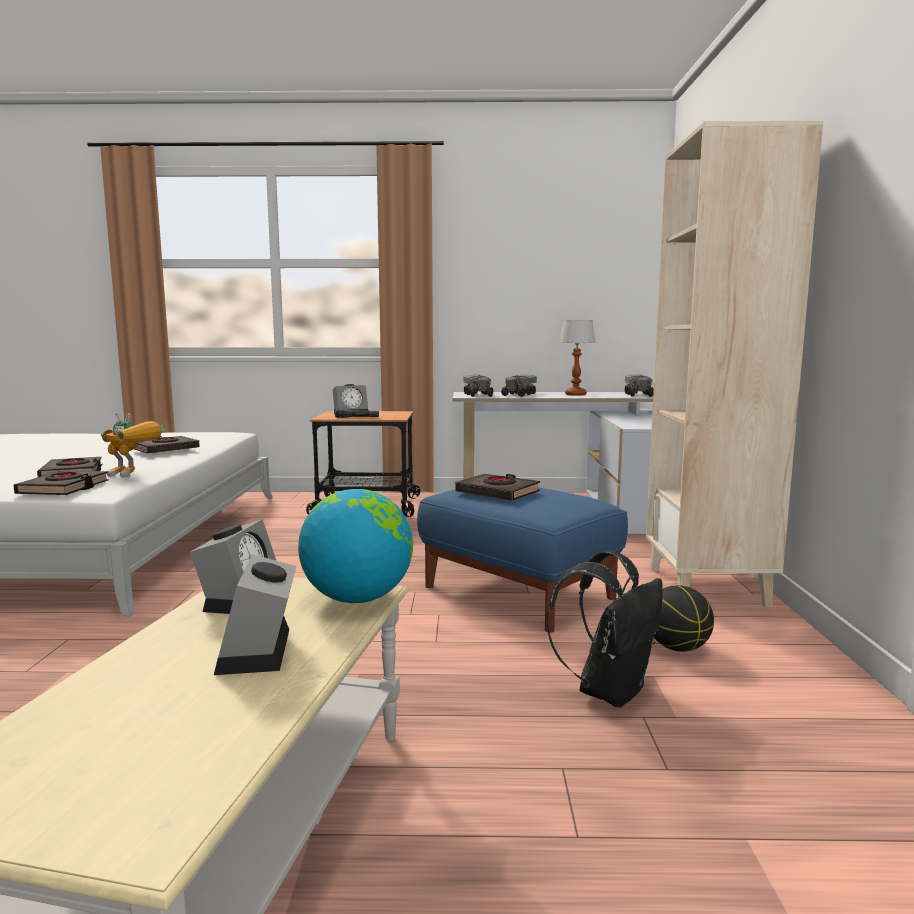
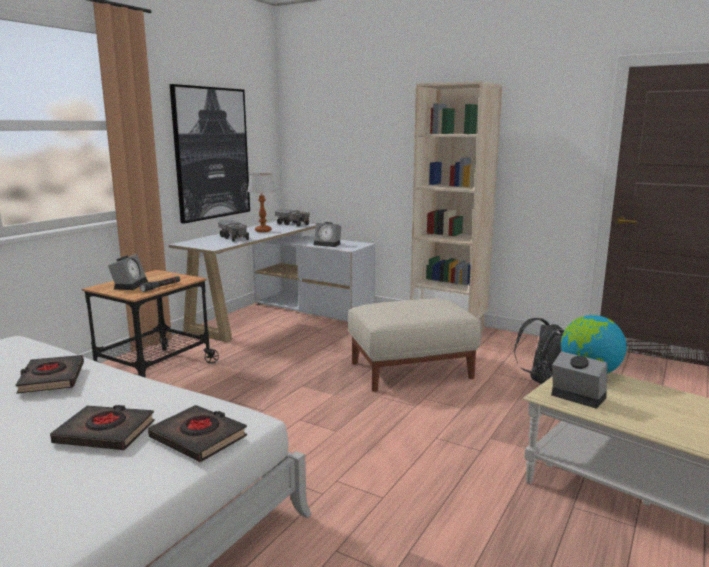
camera: 60 degrees left, 5 degrees up
toy robot [101,413,165,477] -> none
alarm clock [214,554,296,675] -> alarm clock moved to [314,222,342,247]
blue ottoman [417,487,628,632] -> beige ottoman [348,299,481,392]
black book [455,474,540,501] -> none
toy truck [464,375,493,397] -> none
basketball [654,585,714,652] -> none
none -> picture [170,84,250,224]

